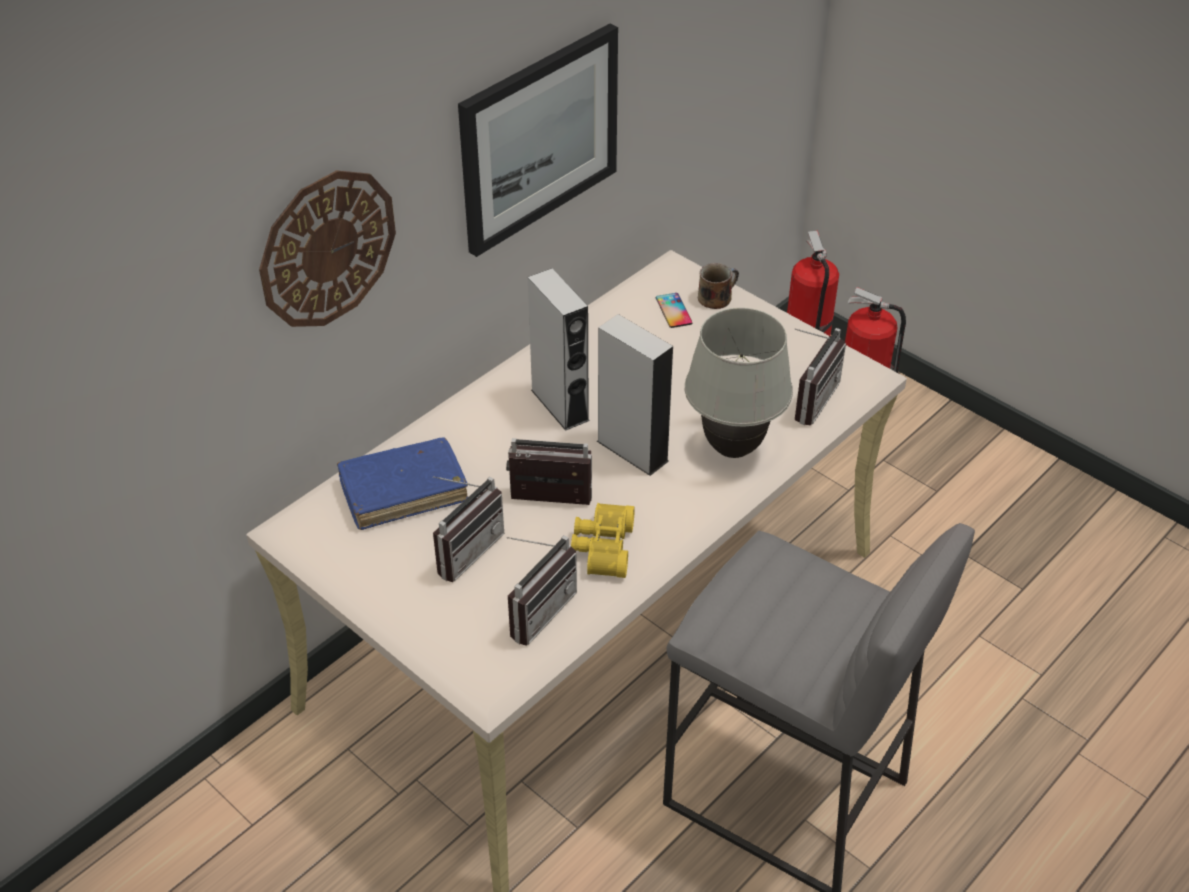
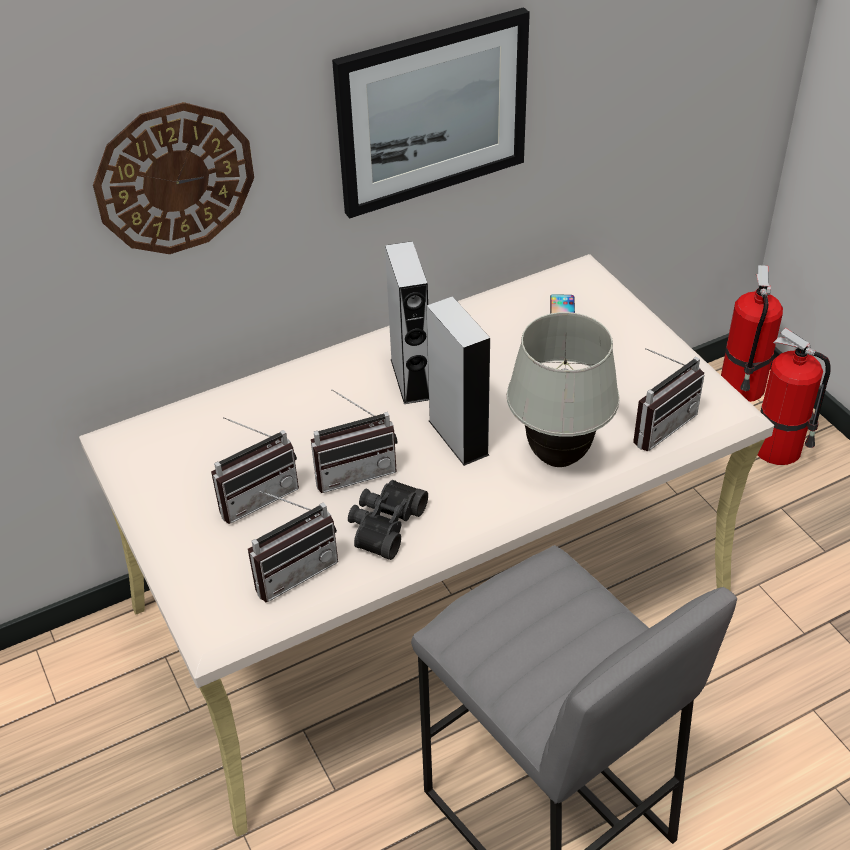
camera: 20 degrees right, 0 degrees up
blue book [337,438,468,530] -> none
radio [506,438,592,505] -> radio turned 135 degrees clockwise [311,389,398,493]
yellow binoculars [571,503,635,578] -> black binoculars [348,480,428,560]
mug [698,263,739,309] -> none

